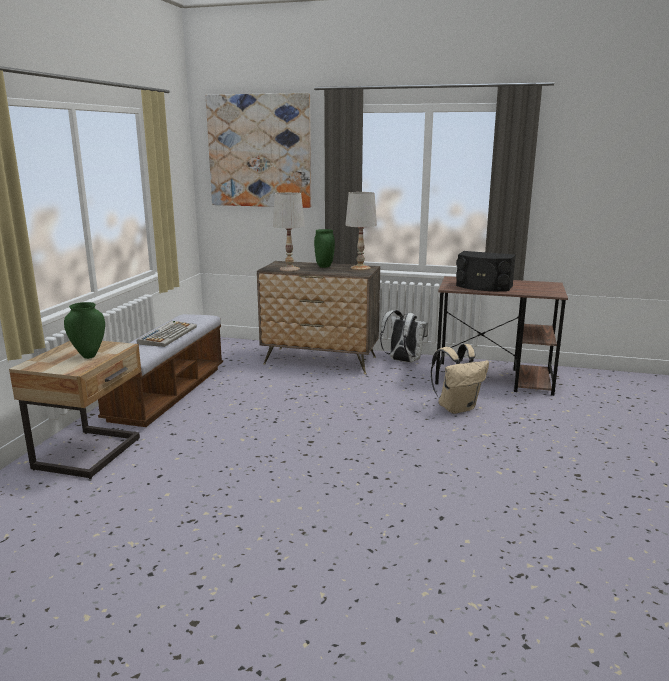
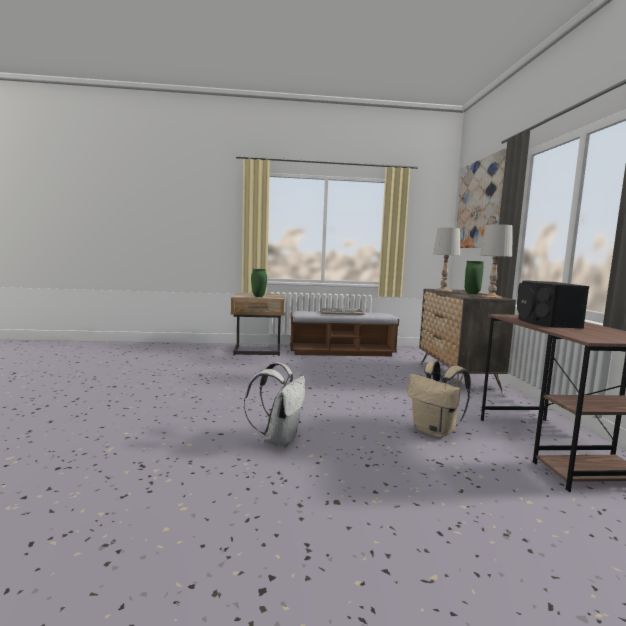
camera: 70 degrees right, 10 degrees down
white backpack [380,310,428,363] -> white backpack moved to [244,362,305,447]

